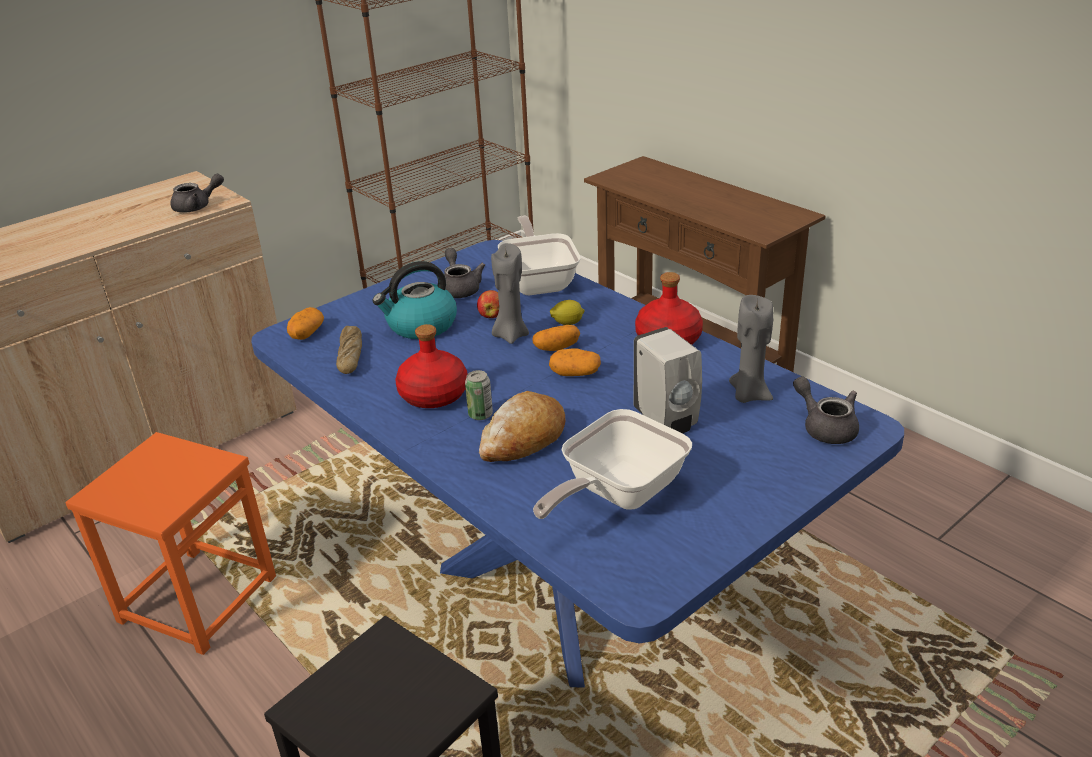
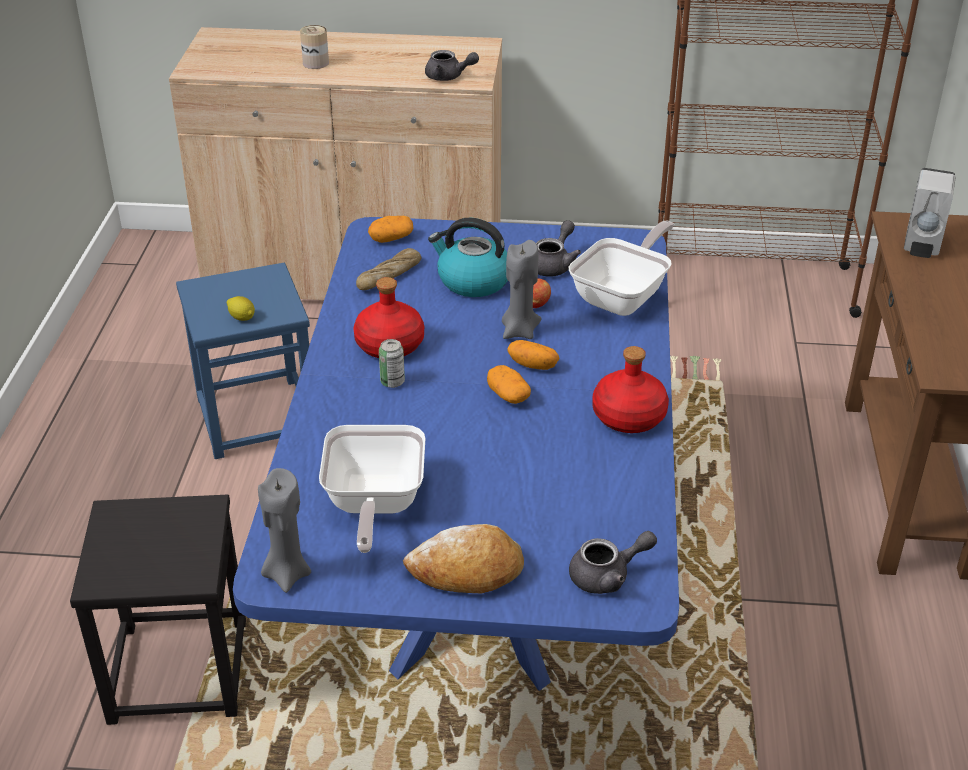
camera: 45 degrees right, 5 degrees up
orange stool [66,432,276,655] -> blue stool [176,263,310,459]
bread [479,391,565,462] -> bread moved to [403,524,524,593]
frying pan [533,409,692,519] -> frying pan turned 90 degrees counterclockwise [319,425,425,553]
lemon [550,300,585,325] -> lemon moved to [227,296,255,321]
white soap dispenser [634,327,702,433] -> white soap dispenser moved to [904,168,956,258]
grey candle [729,295,773,403] -> grey candle moved to [258,468,311,593]
grey teapot [793,376,859,444] -> grey teapot turned 60 degrees clockwise [569,531,657,594]
none -> can [300,25,329,69]

